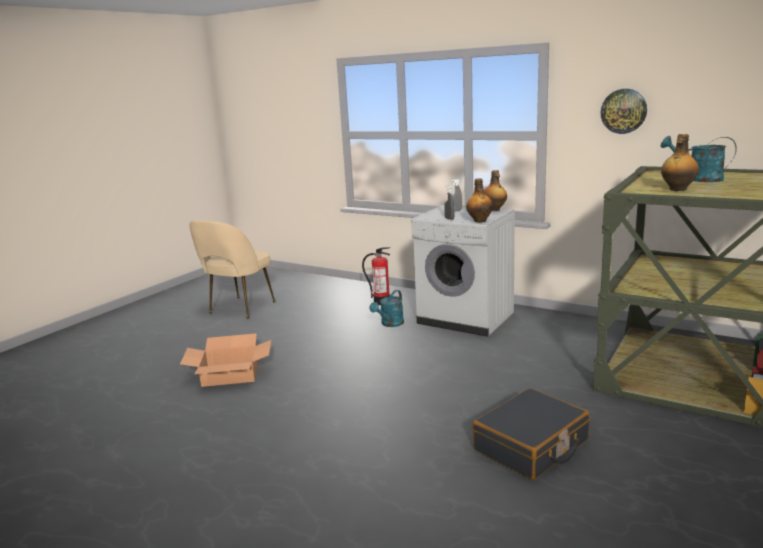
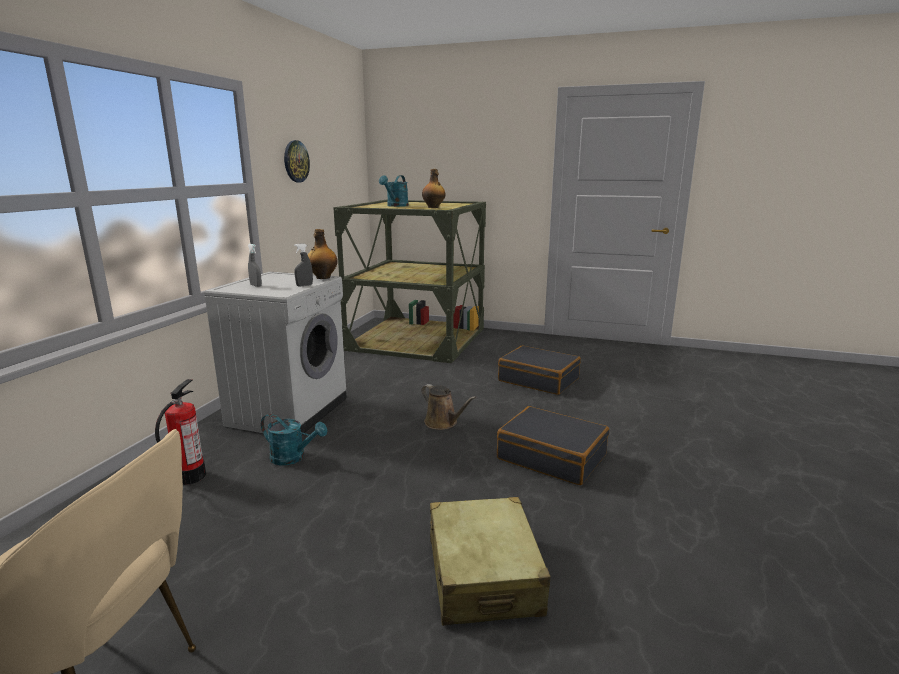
camera: 105 degrees left, 0 degrees up
cardboard box [180,333,271,387] -> beige suitcase [430,497,551,626]
bottle [484,170,507,211] -> none
none -> brown watering can [421,384,476,430]
none -> black suitcase [497,406,609,485]

